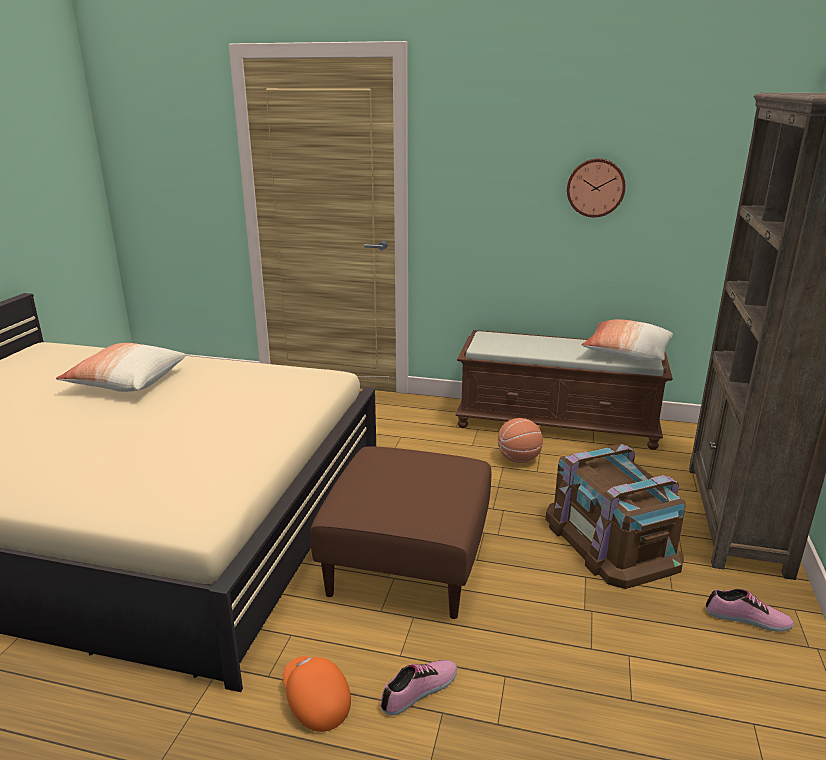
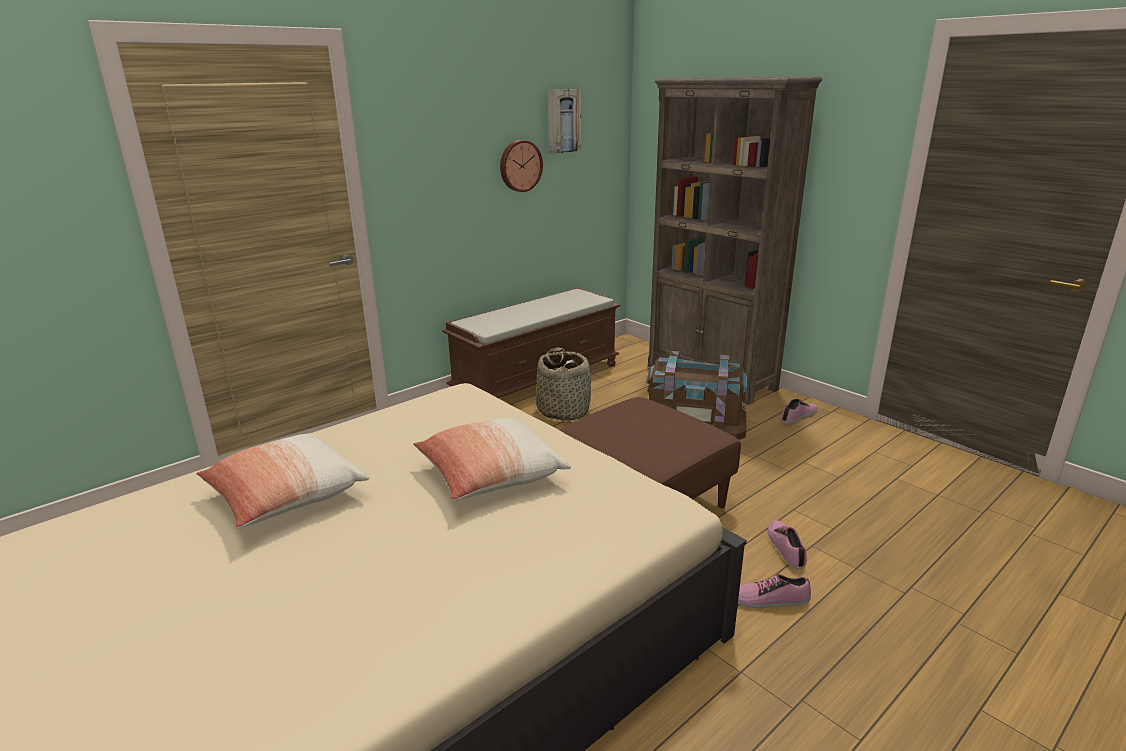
camera: 55 degrees left, 0 degrees up
orange cap [283,656,351,732] -> shoe [738,574,811,608]
basketball [498,418,543,463] -> basket [536,347,591,421]
pillow [581,319,673,361] -> pillow moved to [413,417,571,501]
none -> picture [548,89,581,154]

